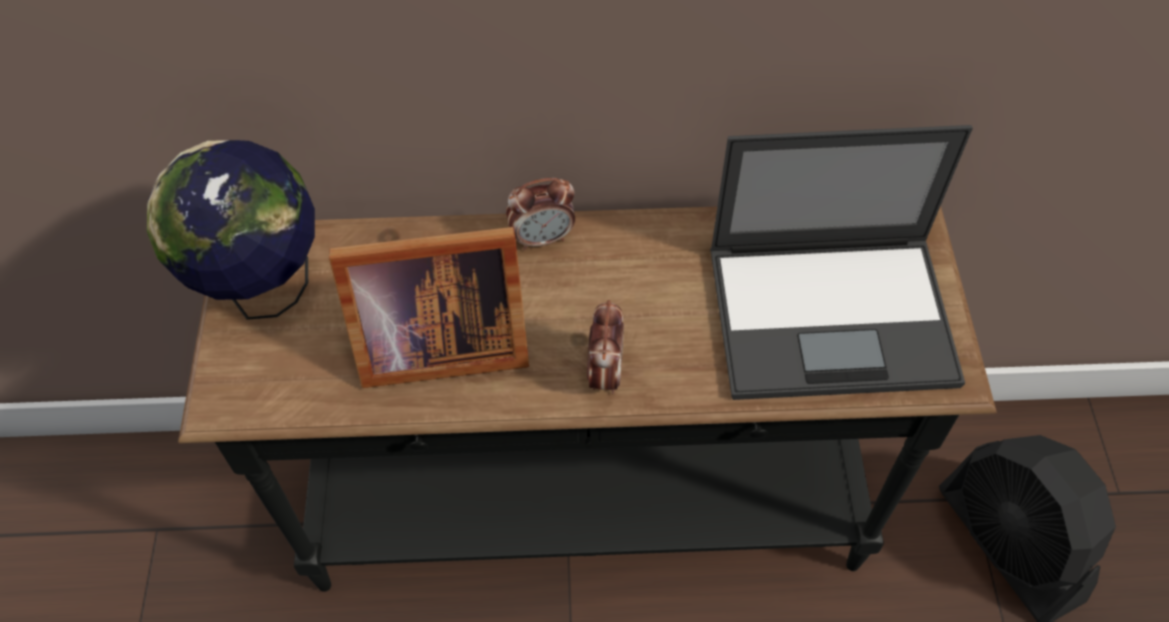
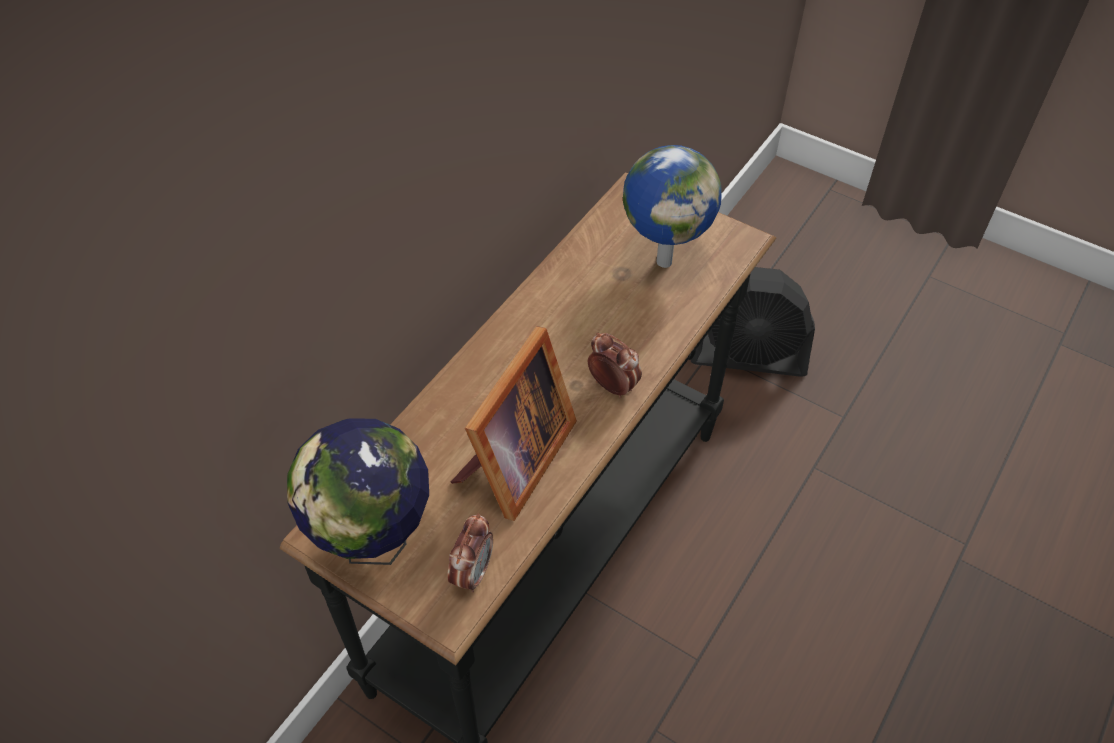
camera: 55 degrees left, 5 degrees down
alarm clock [506,178,575,250] -> alarm clock moved to [447,514,493,593]
laptop [710,125,973,400] -> globe [623,145,721,268]

